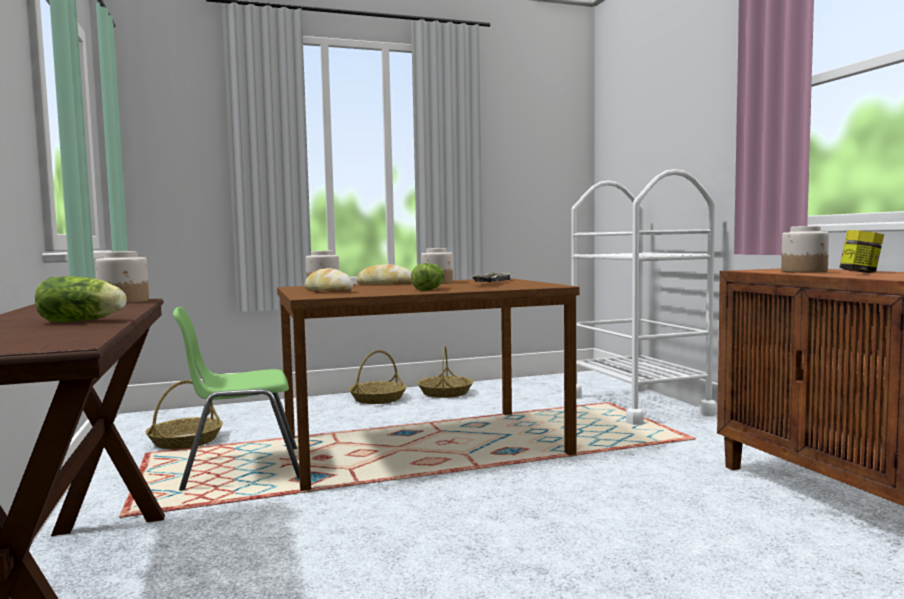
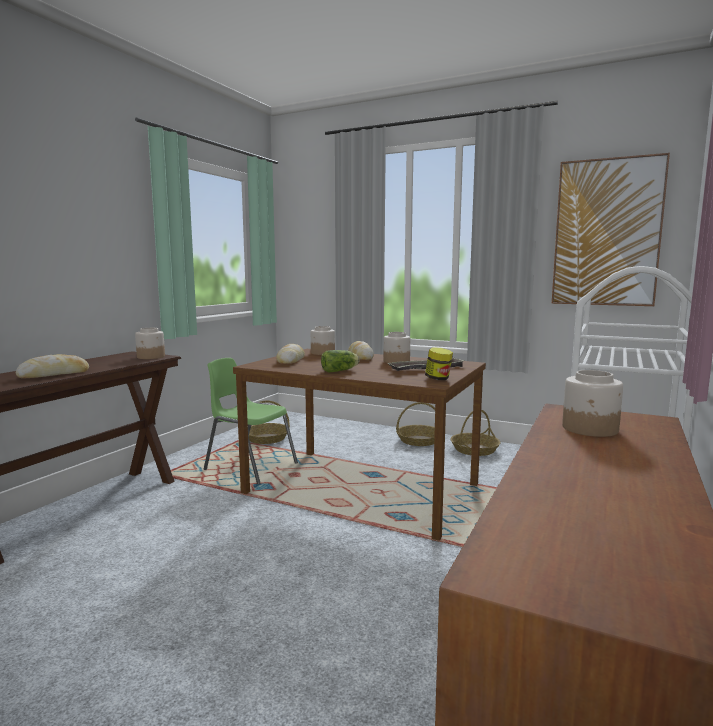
camera: 45 degrees right, 5 degrees up
lettuce [35,276,127,322] -> bread [16,354,89,378]
jar [839,230,884,273] -> jar moved to [425,348,453,380]
none -> picture [552,153,670,306]

